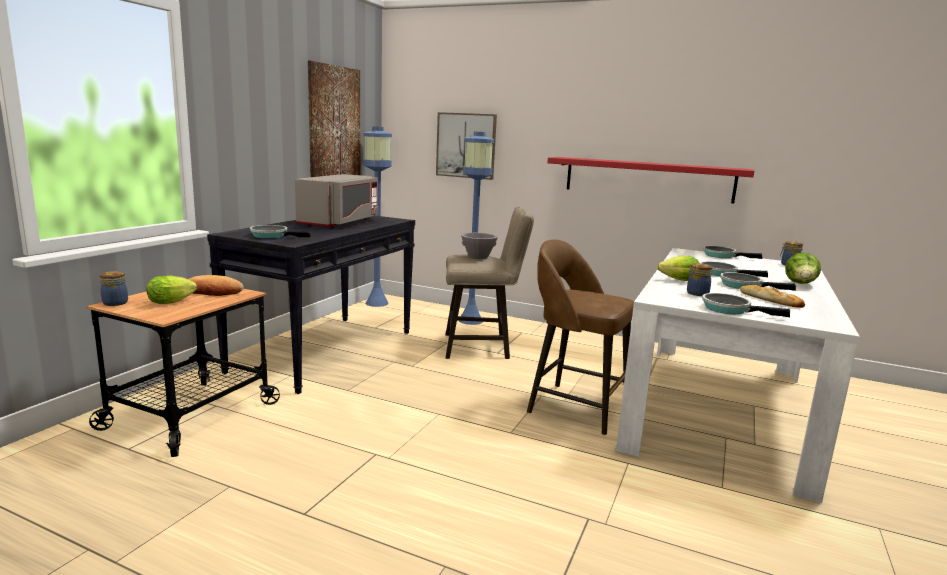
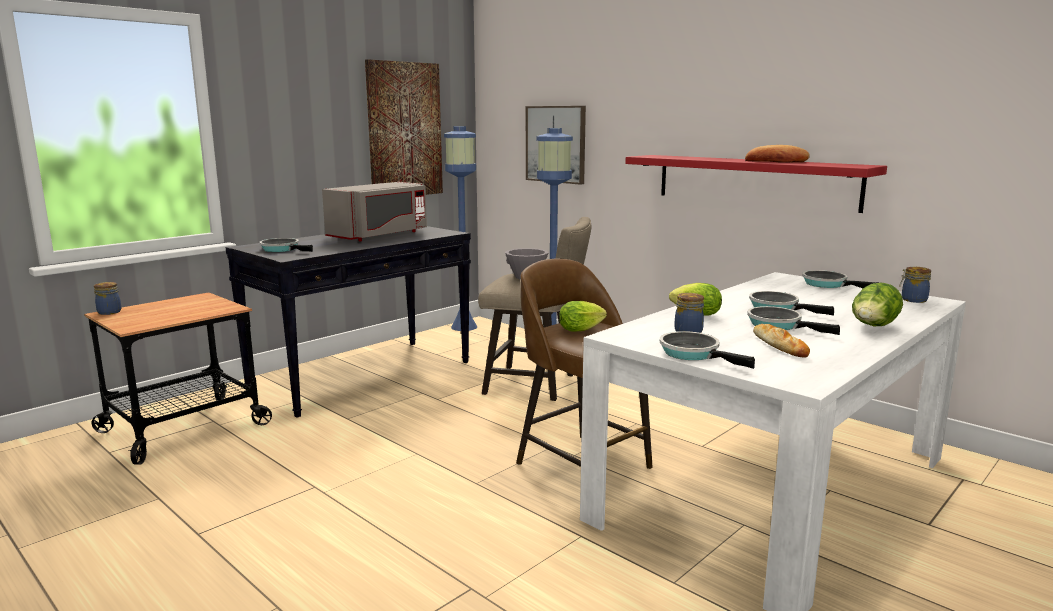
camera: 20 degrees right, 0 degrees up
lettuce [147,275,197,304] -> lettuce moved to [559,301,607,331]
bread [188,275,244,296] -> bread moved to [745,145,810,163]

